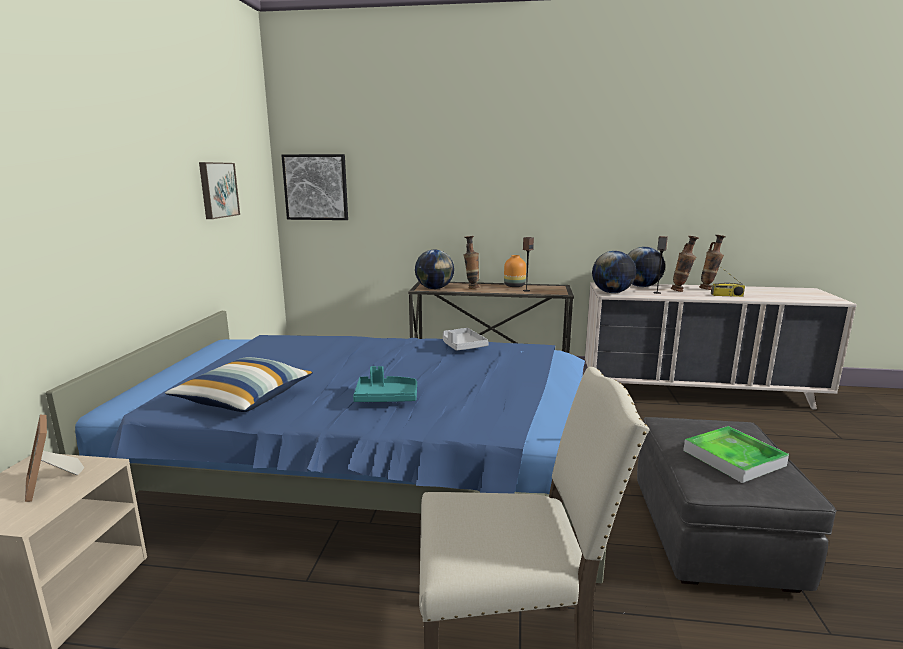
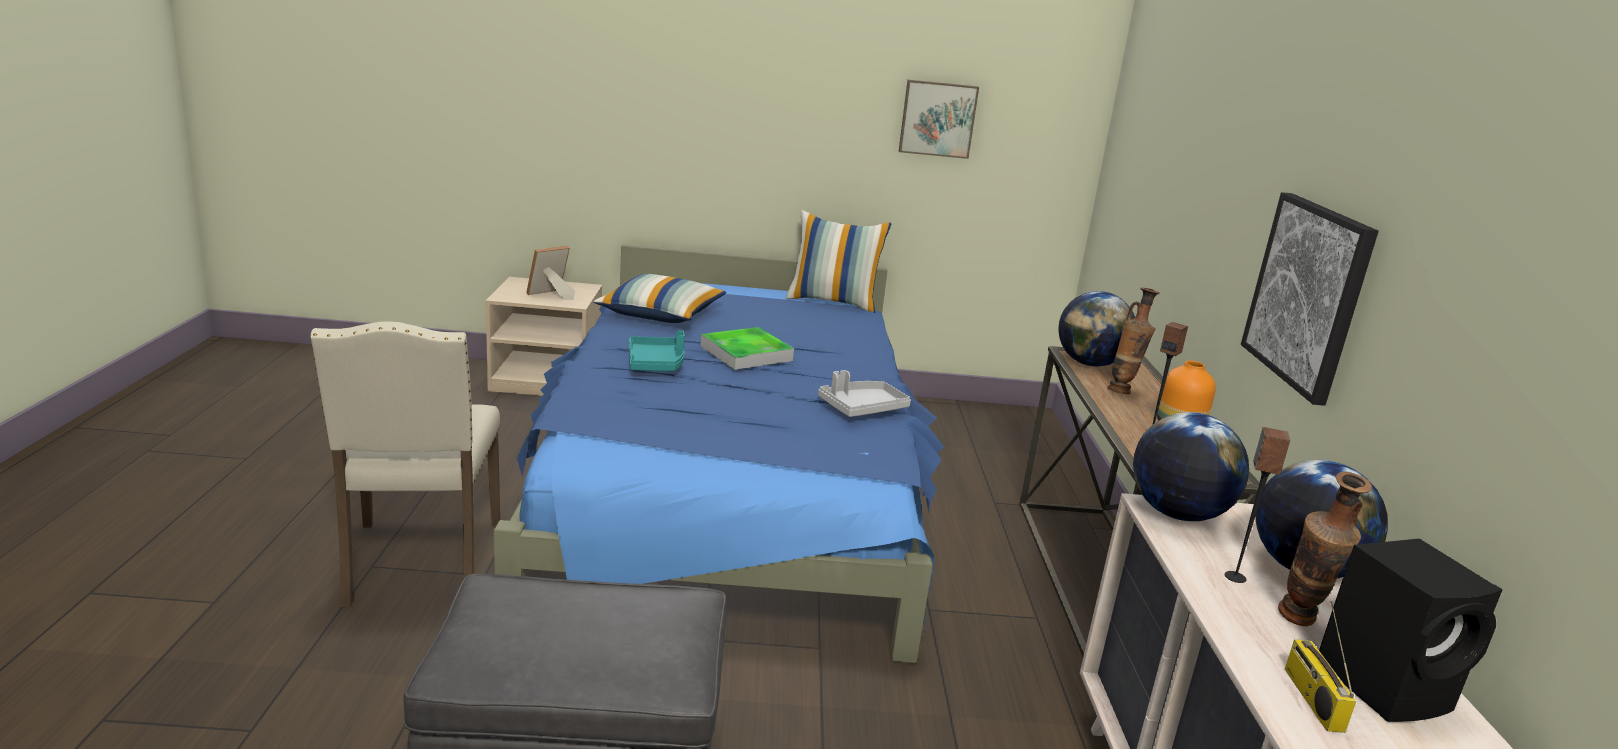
camera: 80 degrees right, 5 degrees up
picture [282,154,348,220] -> picture moved to [1241,192,1379,406]
tray [683,426,789,483] -> tray moved to [701,327,794,370]
vase [699,235,726,290] -> black speaker [1319,538,1503,722]
none -> pillow [786,210,891,313]

